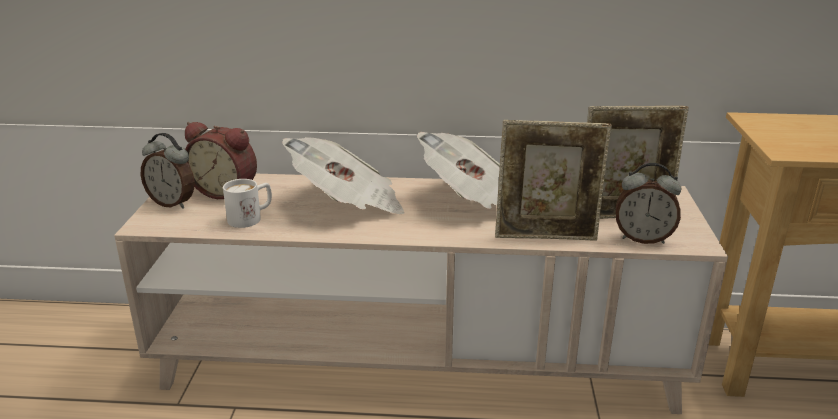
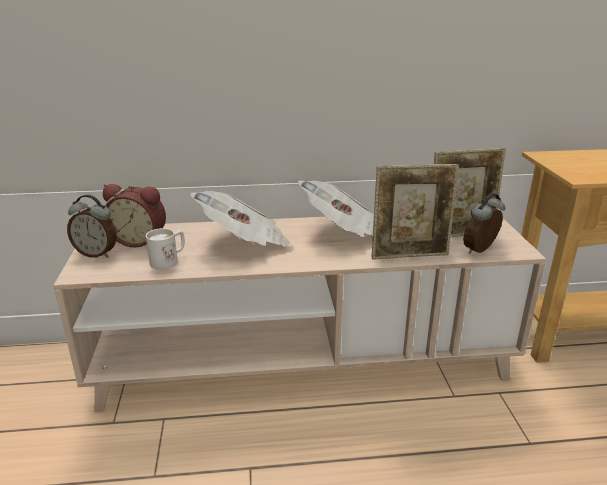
camera: 10 degrees left, 0 degrees up
alarm clock [616,163,681,244] -> alarm clock turned 135 degrees clockwise [463,193,505,254]

